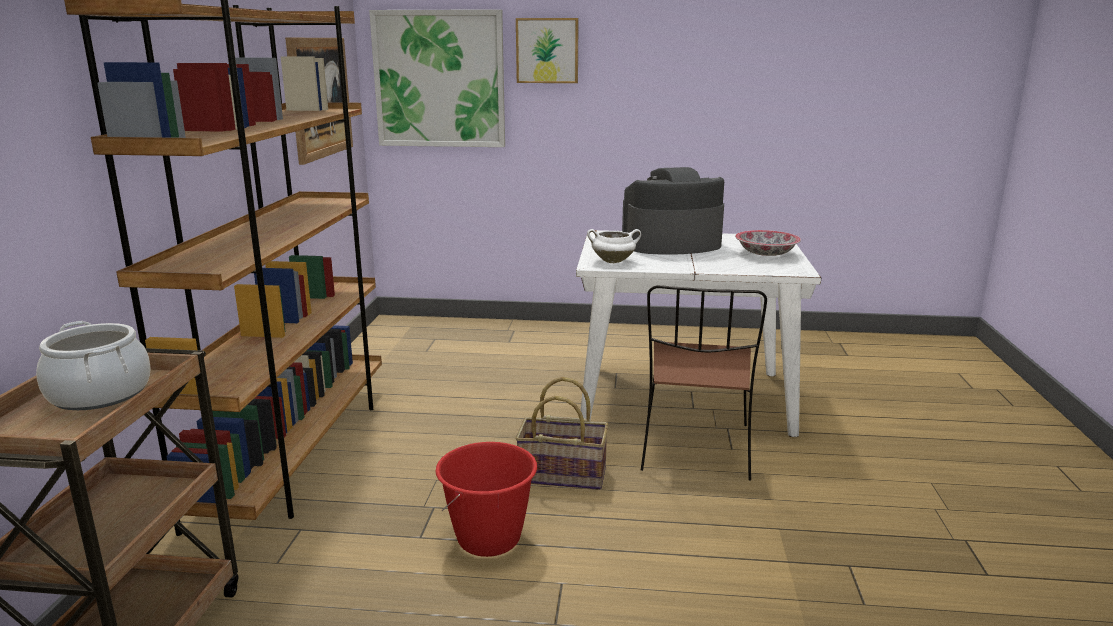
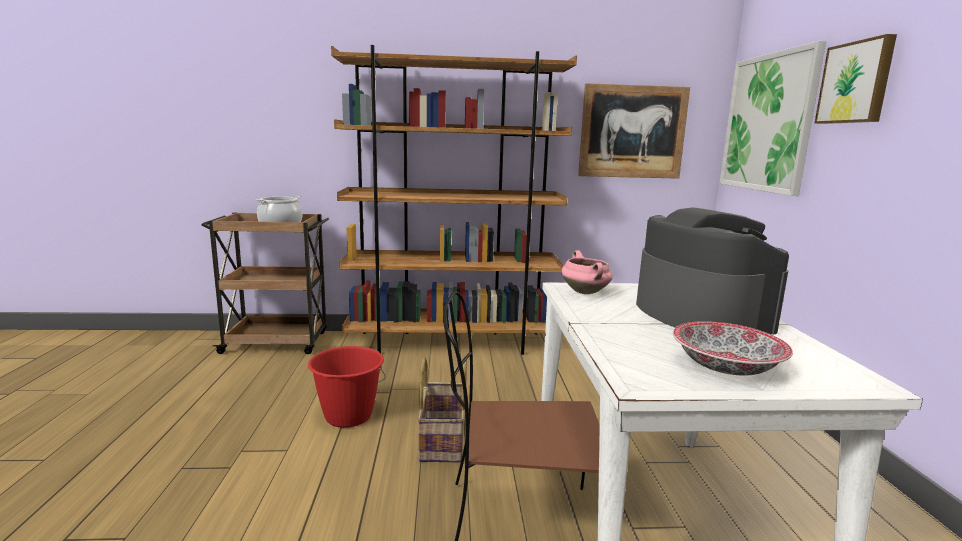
camera: 80 degrees right, 5 degrees down
white cooking pot [587,229,641,263] -> pink cooking pot [561,250,612,294]

